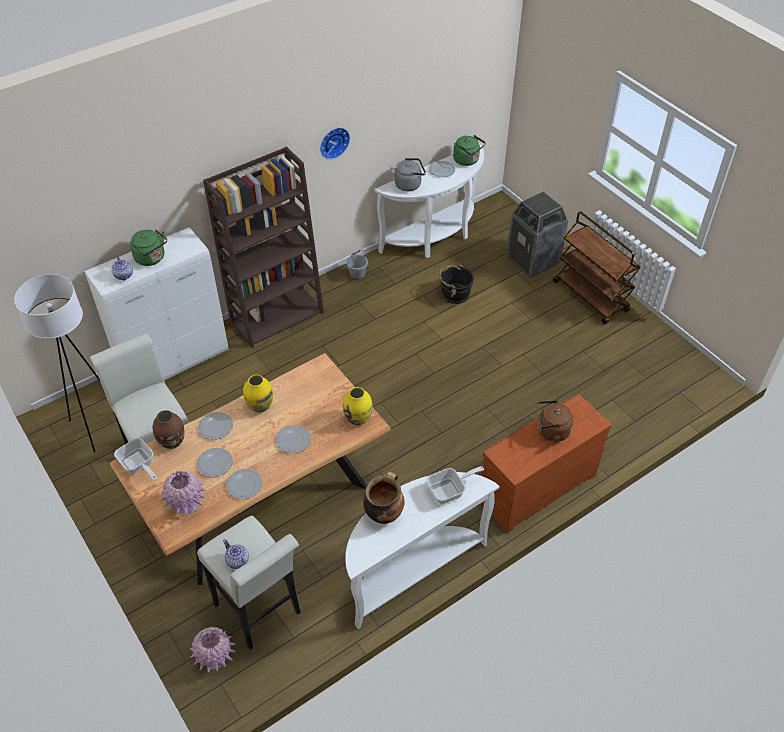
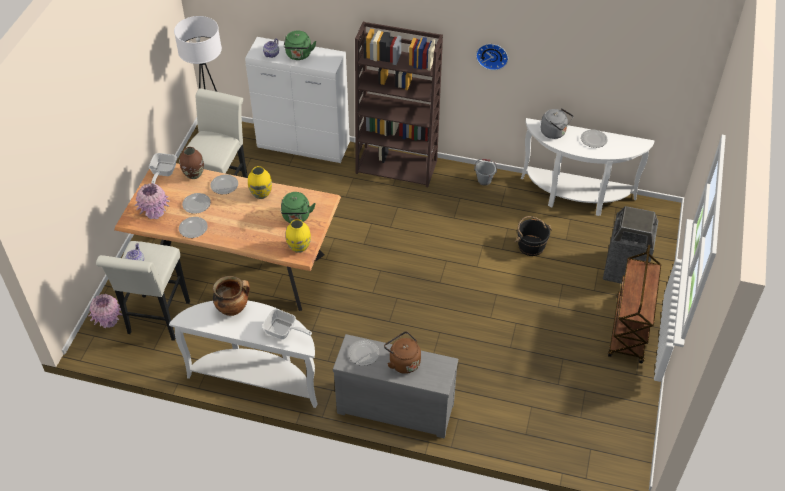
camera: 50 degrees right, 0 degrees up
plate [276,425,311,453] -> plate moved to [348,340,379,366]
green kettle [453,135,486,166] -> green kettle moved to [281,192,316,223]
brown dresser [480,395,612,533] -> grey dresser [333,334,458,438]

